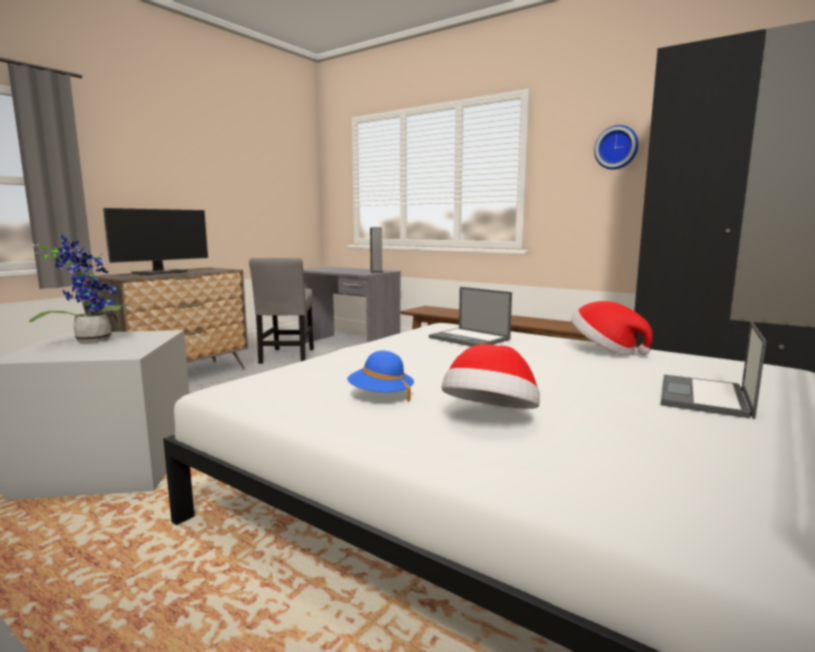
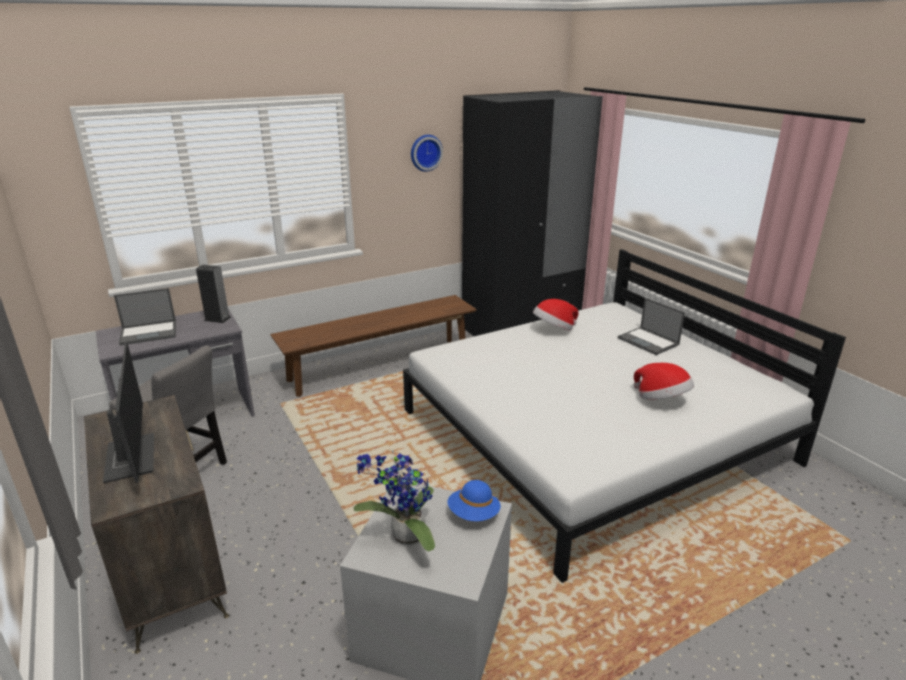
camera: 65 degrees left, 15 degrees up
blue hat [347,351,414,402] -> blue hat moved to [448,480,501,521]
laptop [429,287,512,347] -> laptop moved to [114,288,176,346]

